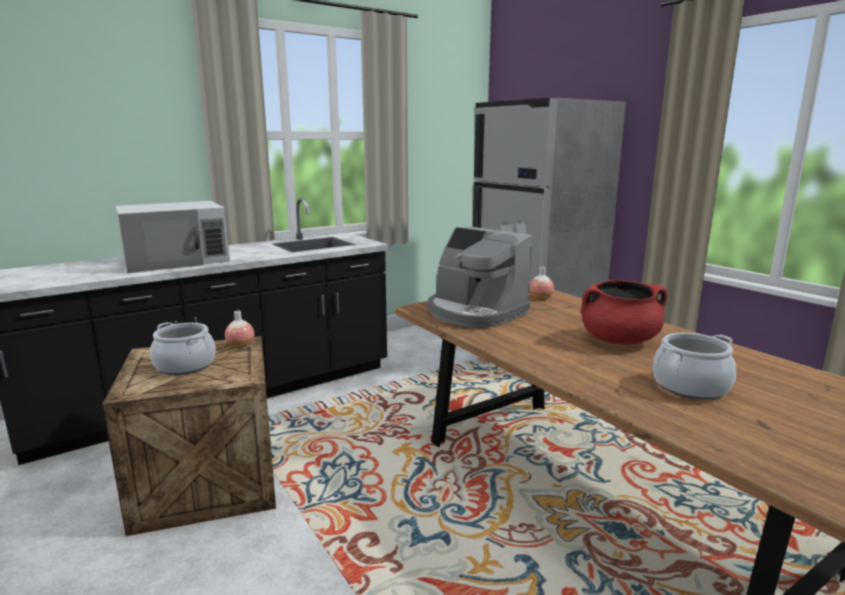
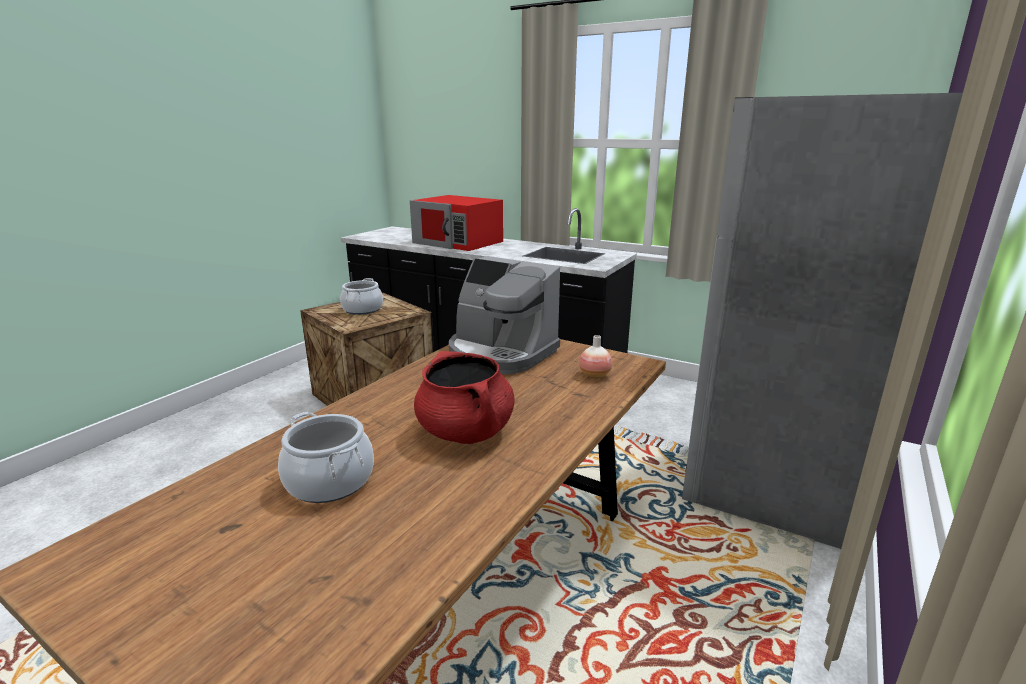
camera: 65 degrees right, 5 degrees up
white microwave [115,201,230,273] -> red microwave [410,195,503,251]
vase [225,311,254,348] -> none
coffee machine [428,226,532,328] -> coffee machine turned 75 degrees counterclockwise [449,256,560,374]

